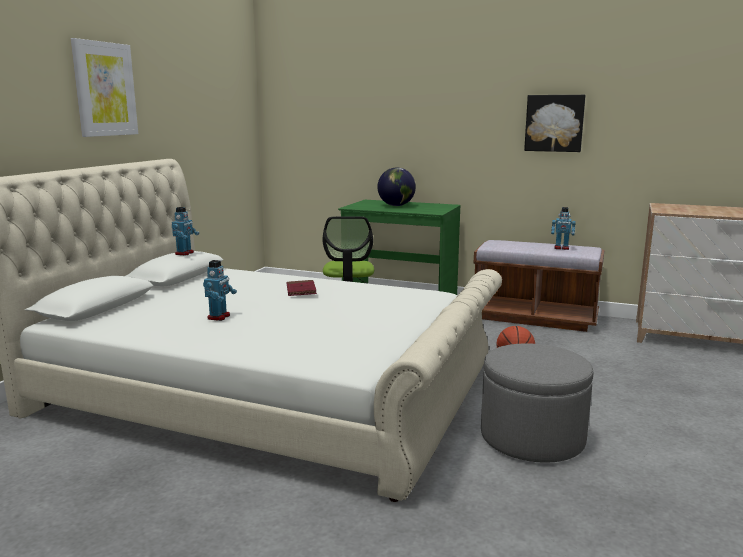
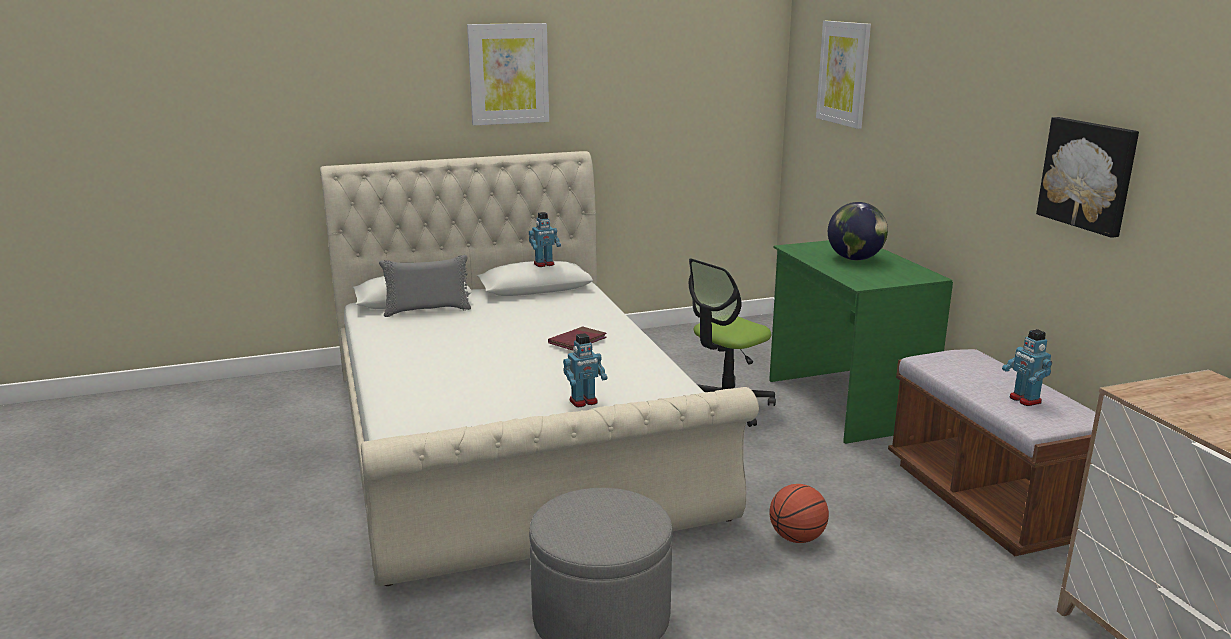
camera: 50 degrees right, 5 degrees up
toy robot [203,260,237,321] -> toy robot moved to [563,333,607,407]
none -> grey pillow [379,255,471,317]
none -> picture [816,21,871,129]

